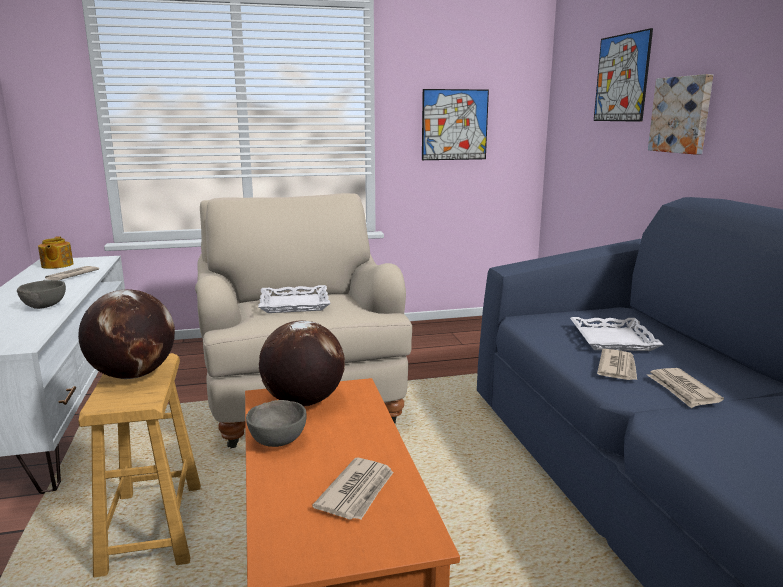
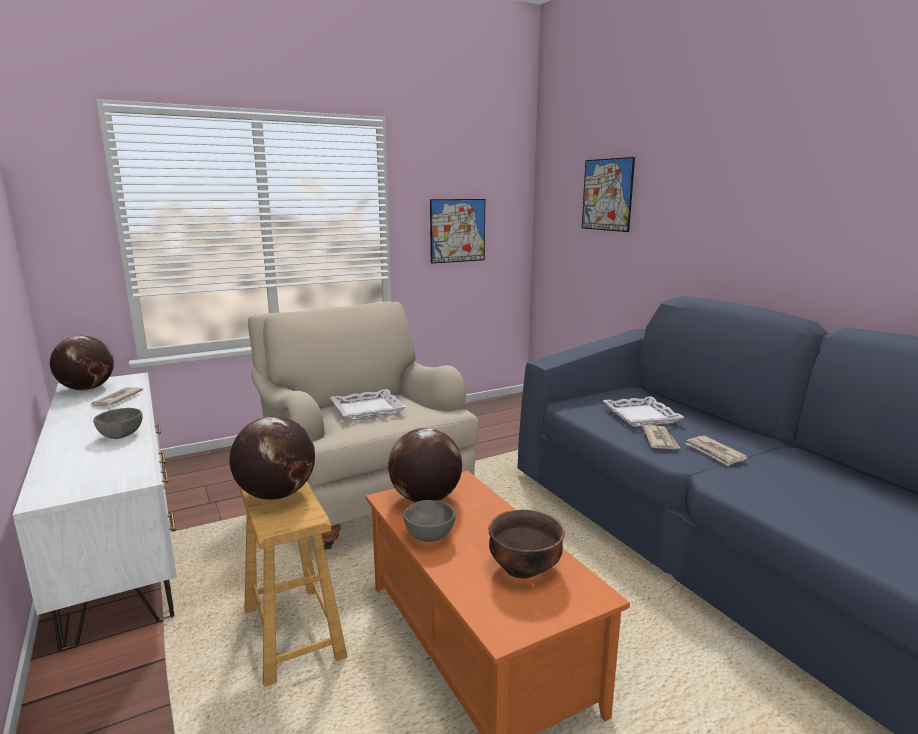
camera: 15 degrees left, 0 degrees up
teapot [38,236,74,269] -> globe [50,336,114,390]
newspaper [312,458,394,520] -> brown bowl [488,510,565,579]
picture [648,74,713,154] -> none

